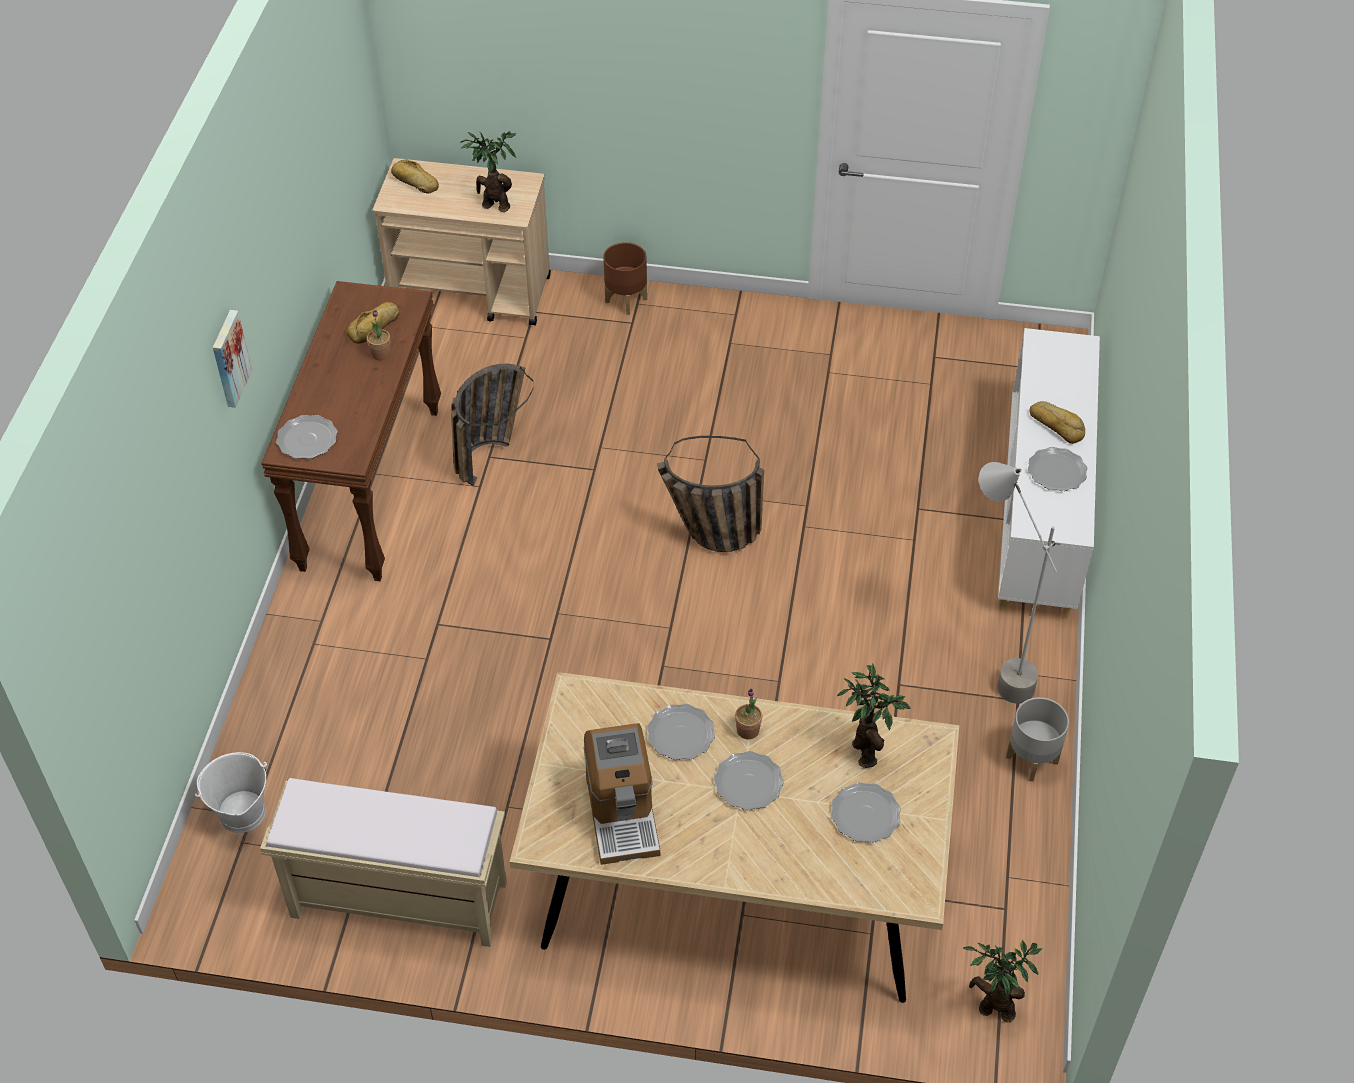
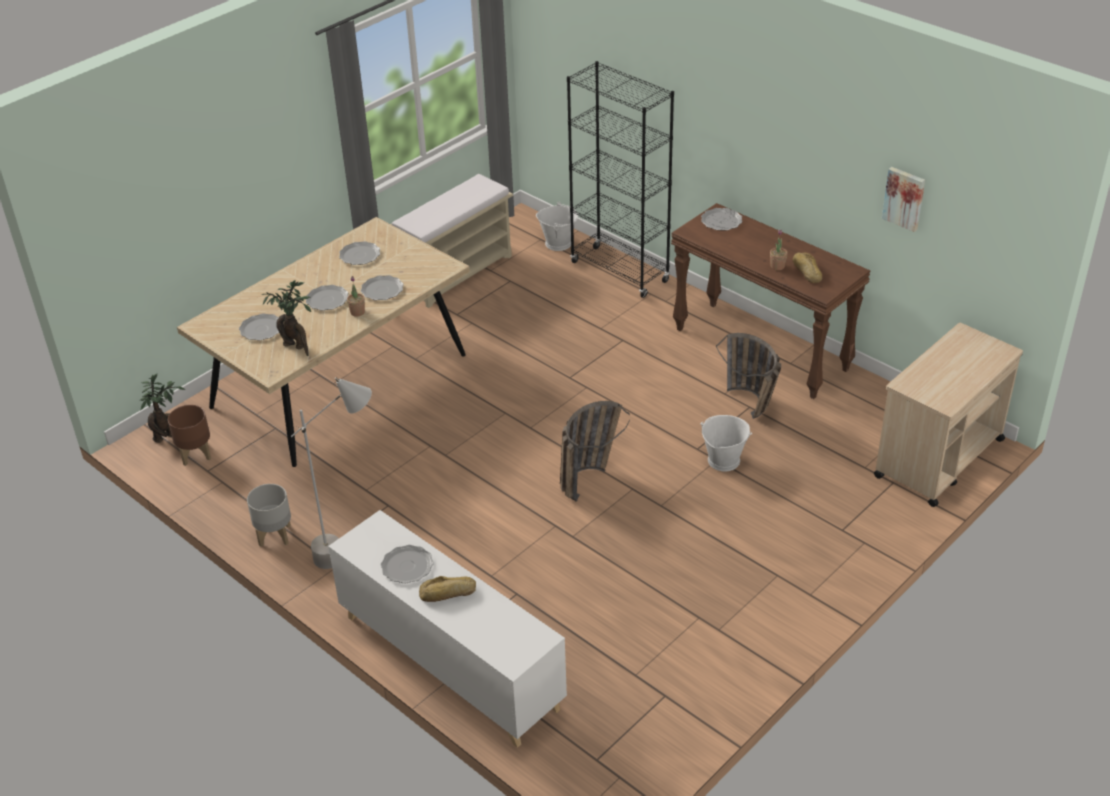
camera: 125 degrees right, 10 degrees down
picture [213,310,252,408] -> picture moved to [882,167,925,232]
bread [391,160,439,194] -> none
potted plant [460,131,517,212] -> none
coffee machine [584,723,660,865] -> plate [339,241,380,265]
brown planter [603,242,647,315] -> brown planter moved to [168,405,211,466]
none -> black bookcase [567,61,674,298]
none -> white bucket [700,415,752,471]

